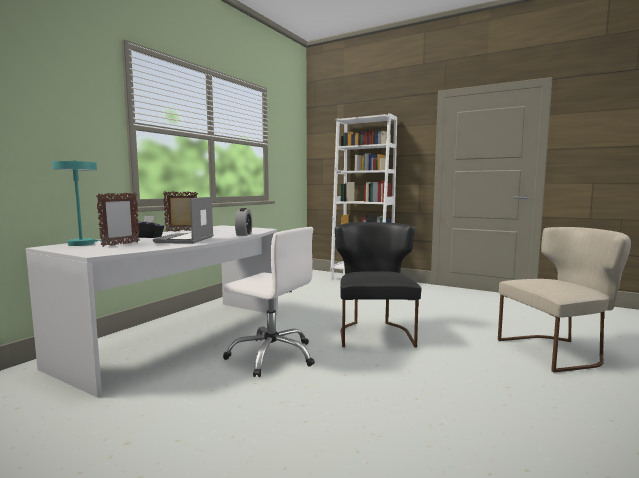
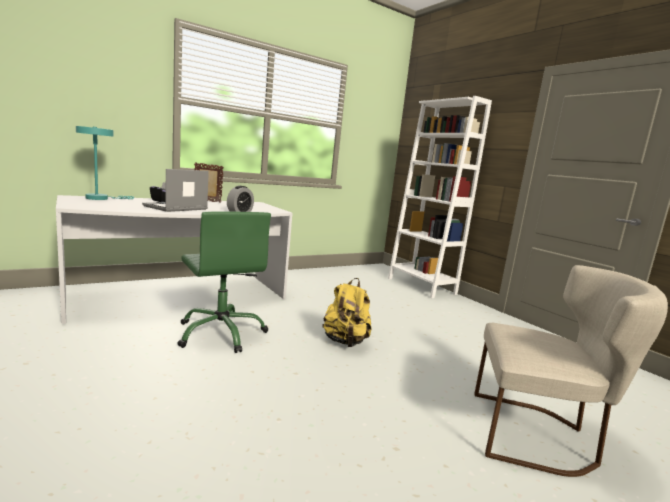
camera: 25 degrees right, 5 degrees up
picture frame [96,192,139,247] -> none
white office chair [223,227,315,377] -> green office chair [177,211,271,353]
black chair [335,222,422,348] -> yellow backpack [323,278,372,347]

